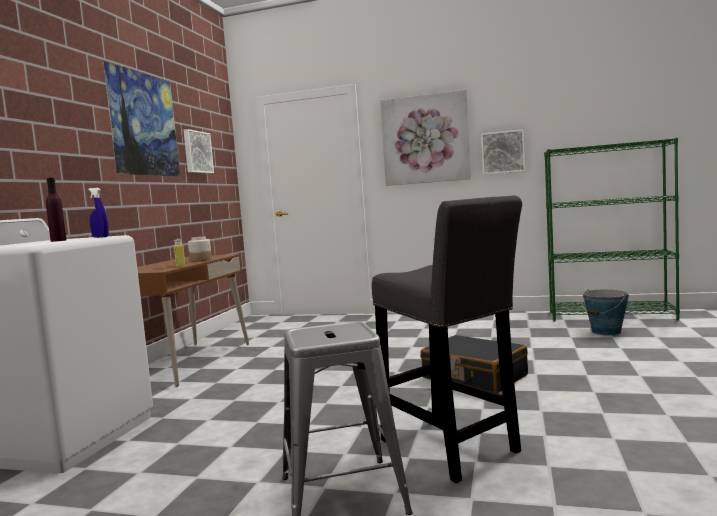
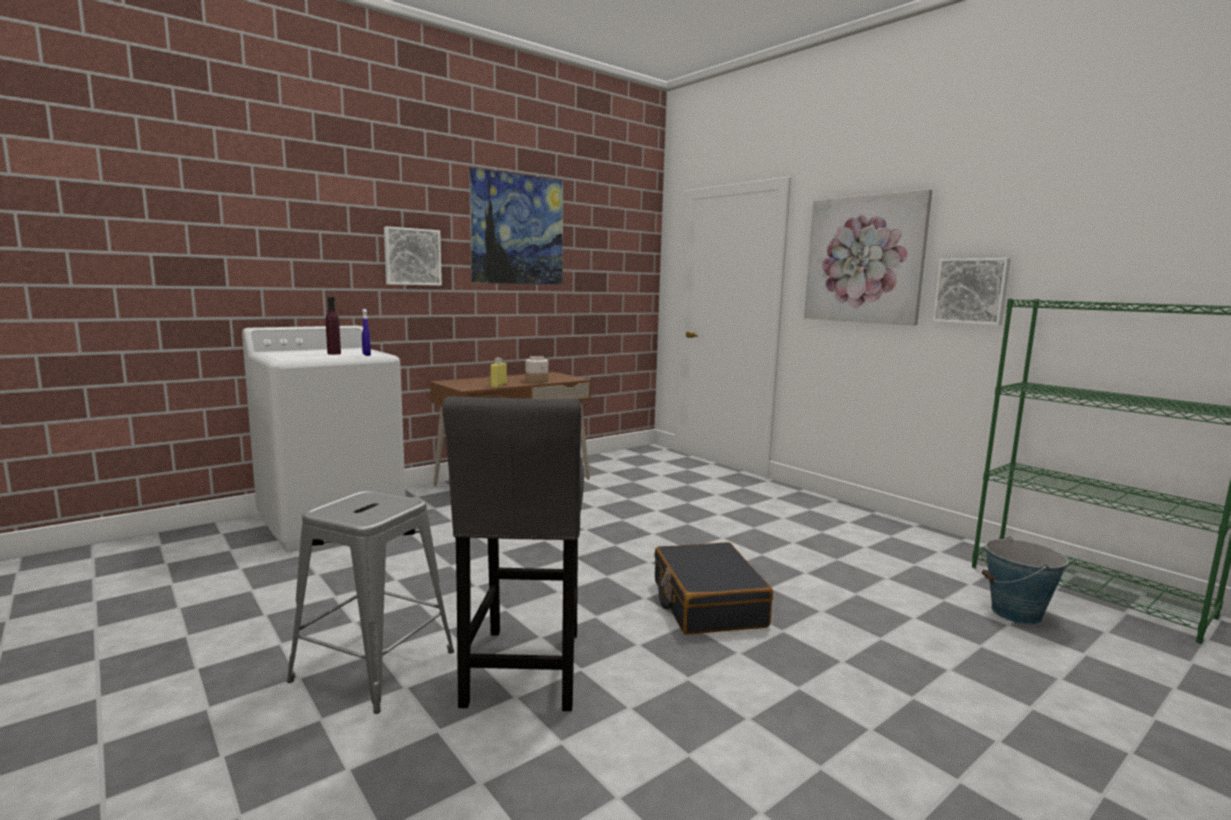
camera: 35 degrees right, 5 degrees up
picture [183,129,214,174] -> picture moved to [384,226,442,286]

